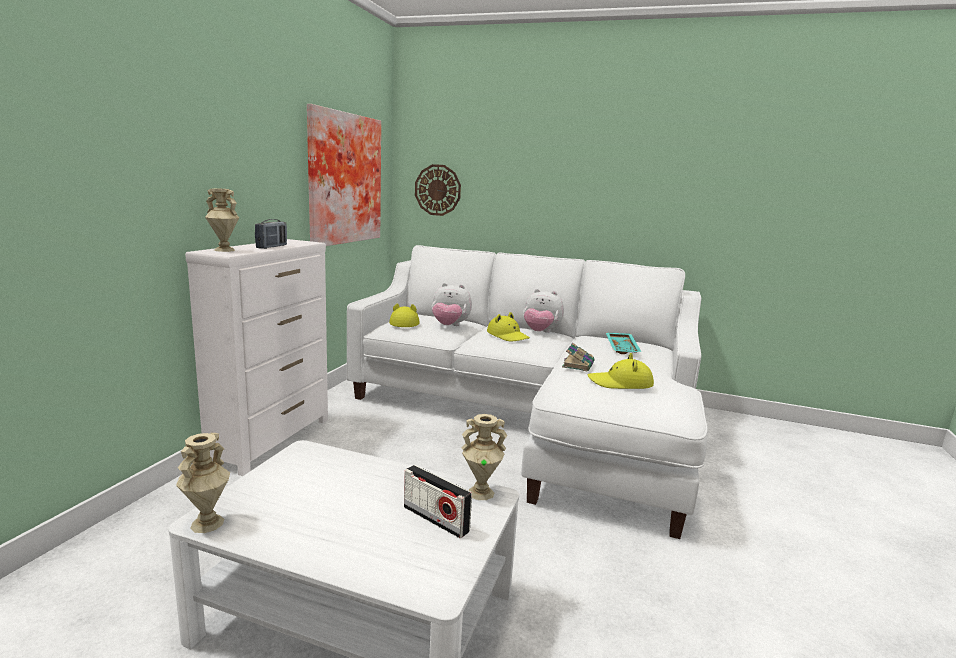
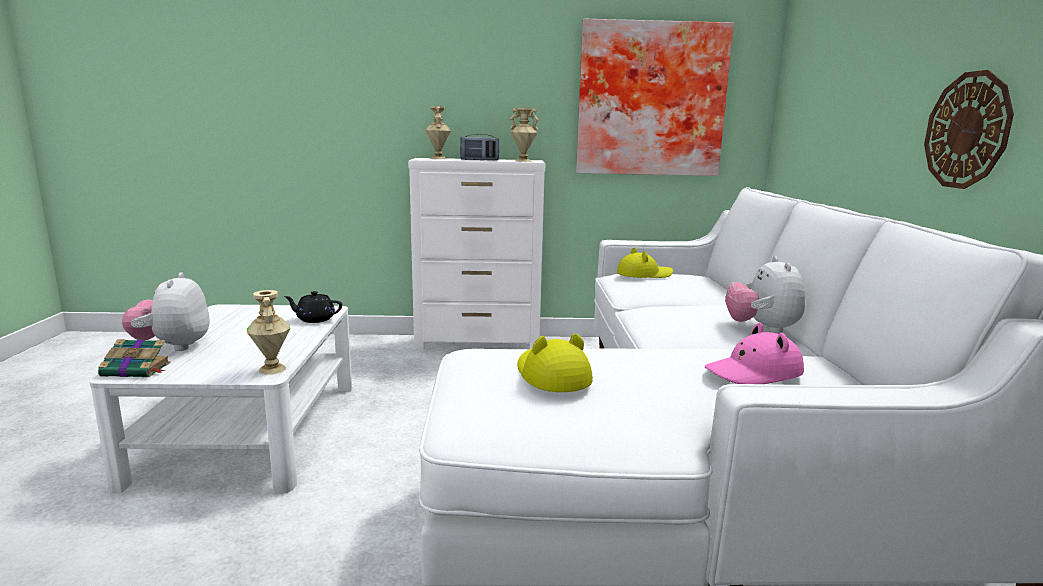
camera: 70 degrees right, 0 degrees up
beige vase [176,433,230,533] -> beige vase moved to [510,107,539,162]
radio [404,465,472,538] -> none
wall clock [415,164,461,216] -> wall clock moved to [924,70,1014,189]
plush toy [432,283,472,326] -> plush toy moved to [122,272,210,351]
yellow hat [487,312,530,341] -> none
book [562,343,595,372] -> book moved to [98,339,170,377]
turquoise tray [606,333,642,354] -> pink hat [705,323,804,384]
none -> black teapot [284,291,342,323]

